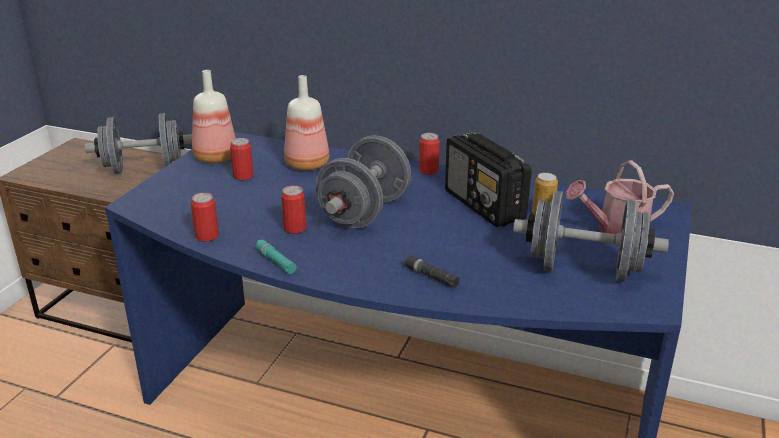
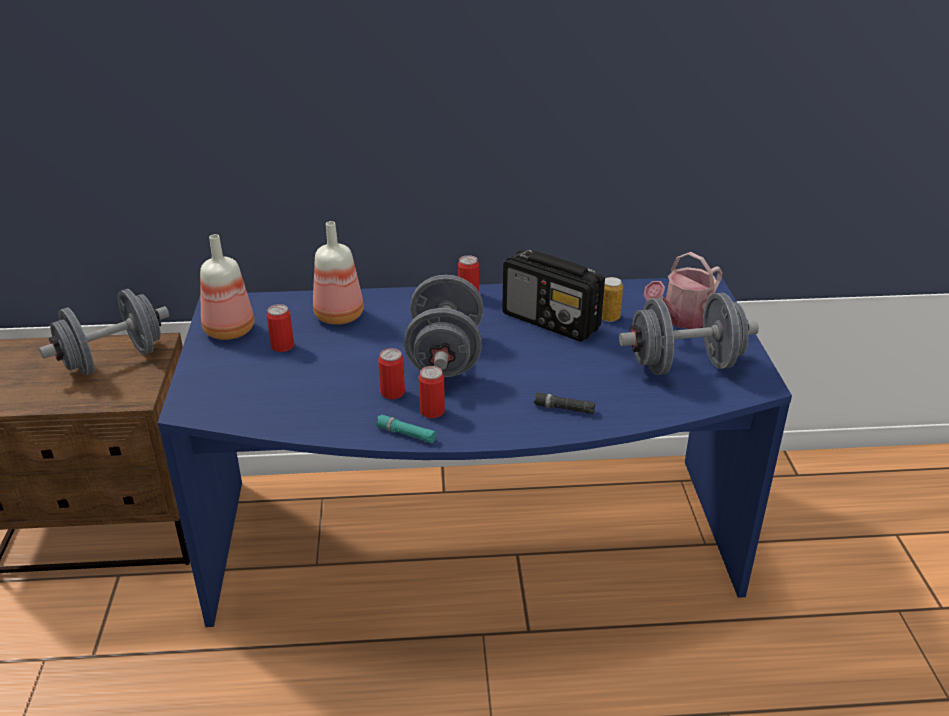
camera: 25 degrees left, 5 degrees up
can [191,193,219,242] -> can moved to [419,366,445,418]

